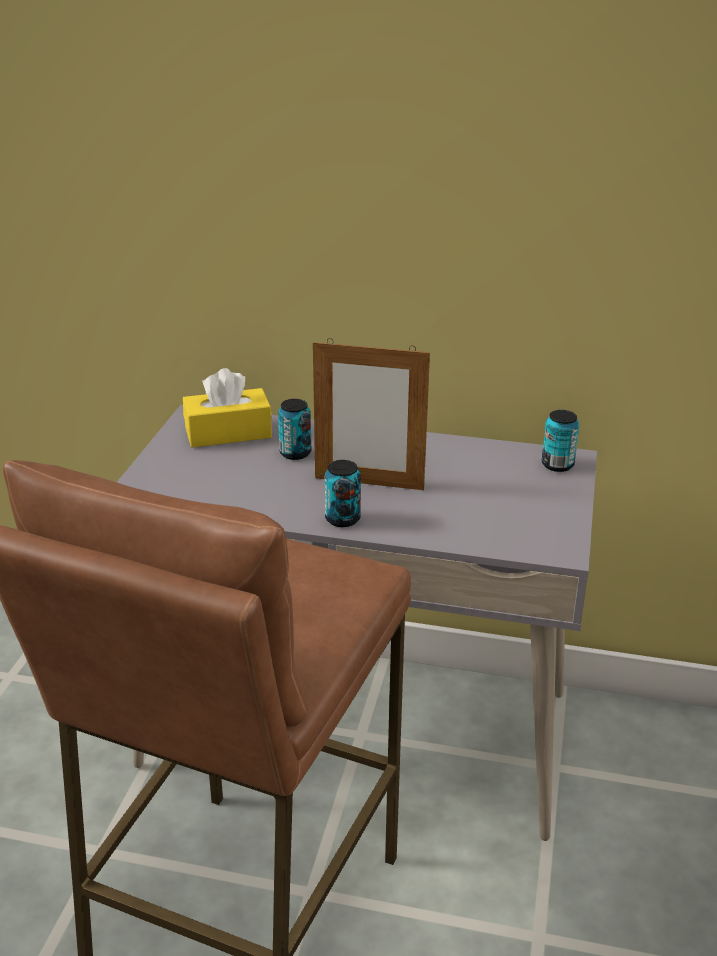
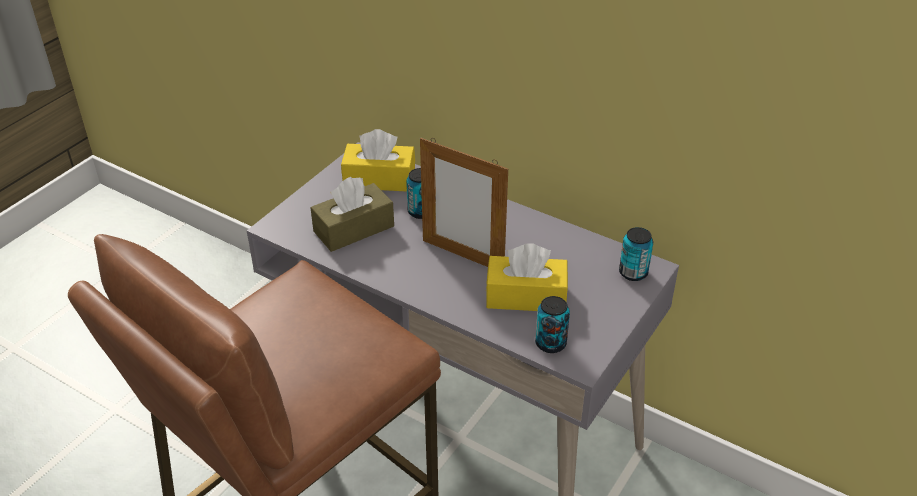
camera: 20 degrees right, 10 degrees up
can [325,460,361,527] -> can moved to [535,296,570,353]
none -> brown tissue box [311,177,394,252]
none -> yellow tissue box [486,243,568,311]

